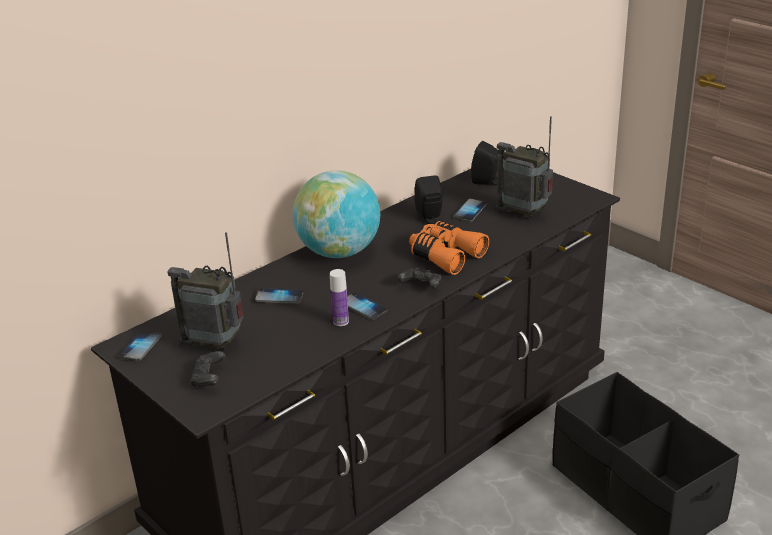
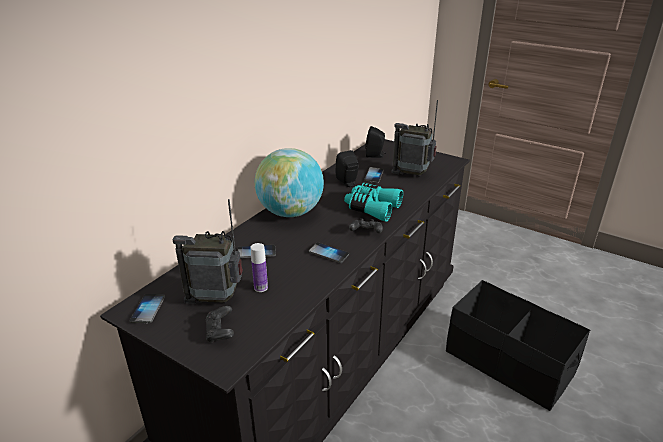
camera: 15 degrees left, 0 degrees up
bottle [330,269,349,326] -> bottle moved to [251,243,268,292]
orange binoculars [409,221,489,275] -> turquoise binoculars [344,183,403,222]

